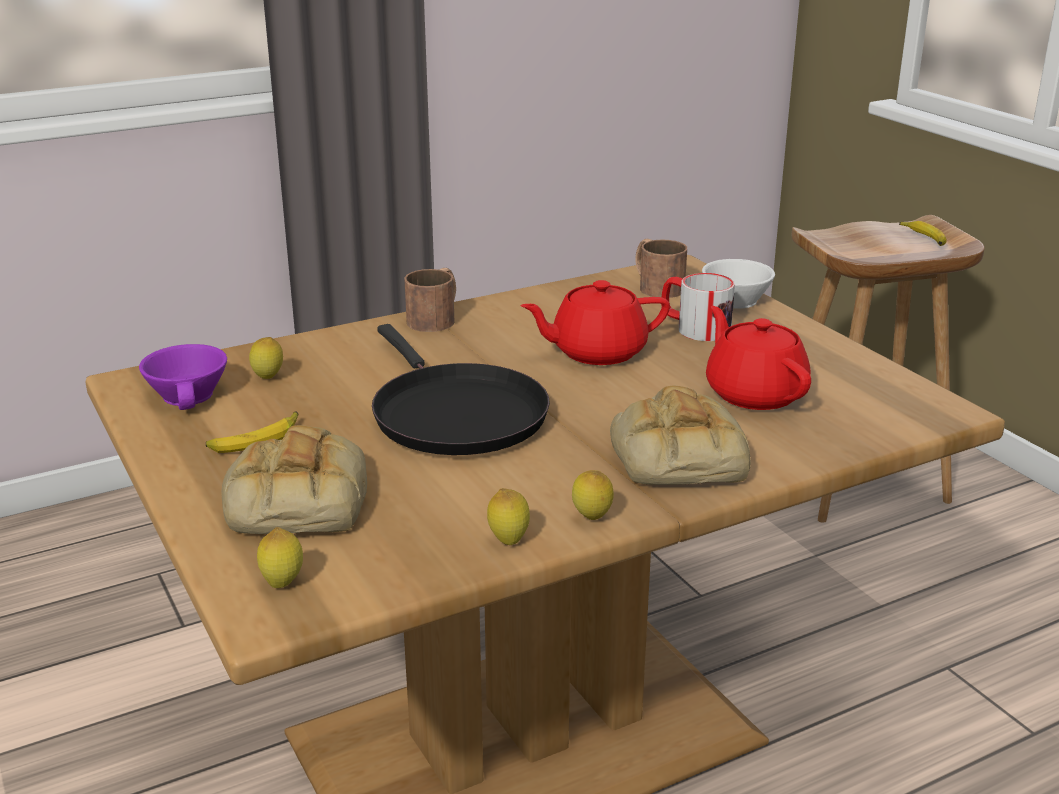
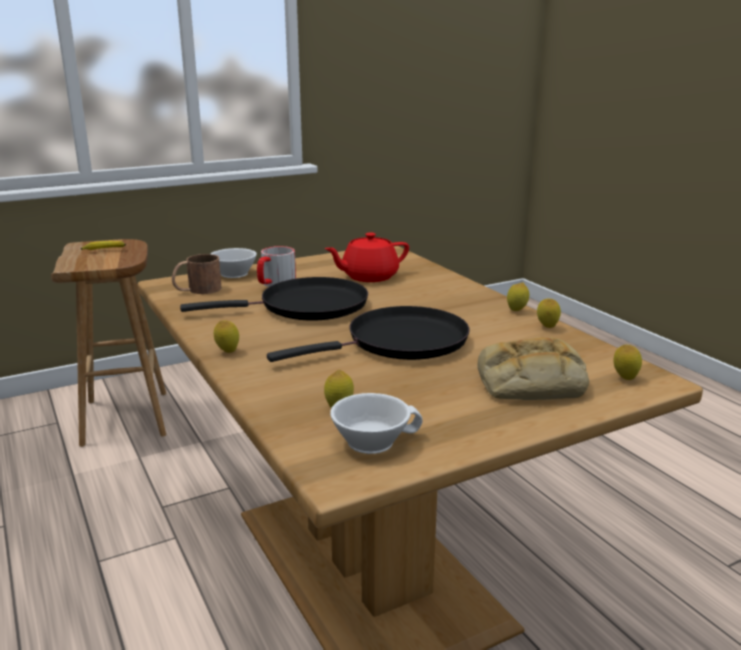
camera: 90 degrees left, 5 degrees down
purple cup [139,344,227,410] -> white cup [330,393,423,454]
banana [206,411,299,453] -> none
brown mug [404,268,456,332] -> lemon [214,321,239,353]
red teapot [520,280,670,365] -> black frying pan [180,277,368,320]
bread [610,386,751,485] -> none

